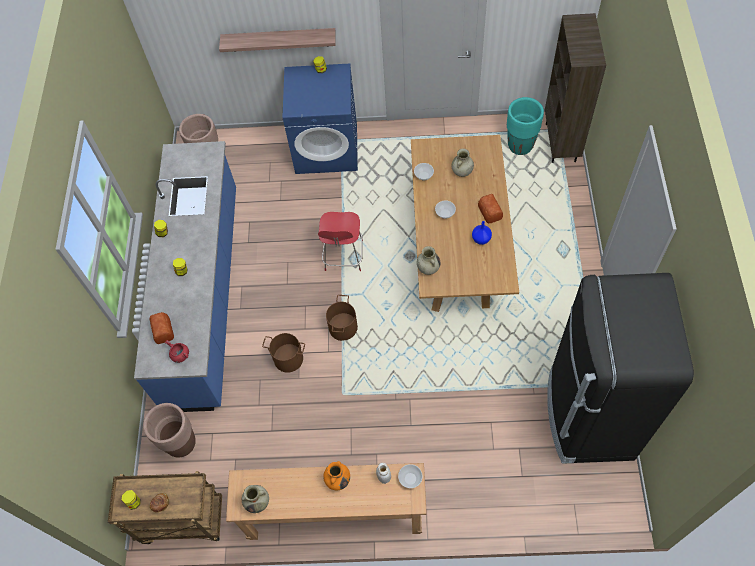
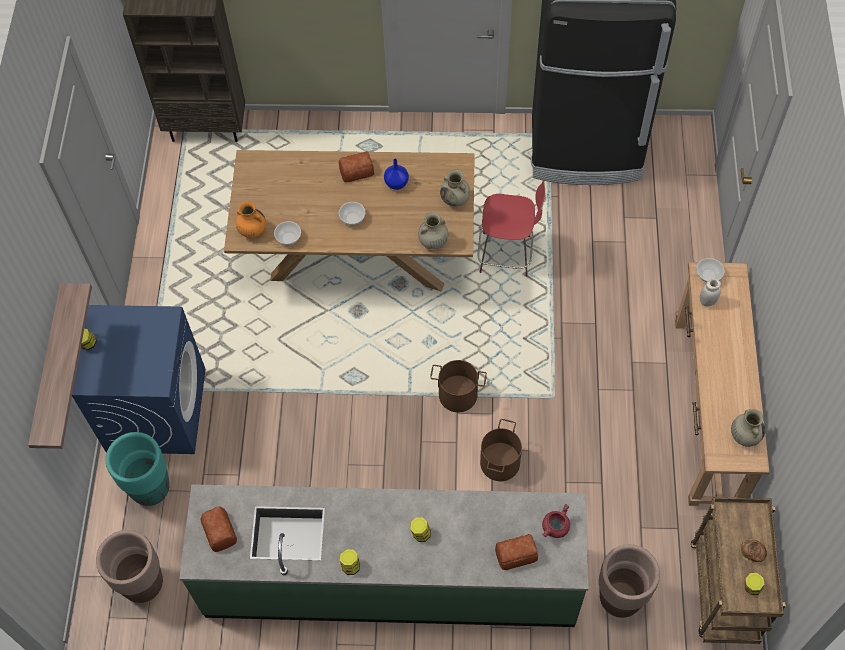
camera: 90 degrees left, 0 degrees up
blue counter [134,141,236,412] -> green counter [179,484,588,627]
red chair [318,212,363,271] -> red chair moved to [478,180,545,276]
orange vase [323,461,350,491] -> orange vase moved to [236,201,266,238]
beige vase [452,148,474,177] -> beige vase moved to [440,170,470,206]
turquoise planter [507,97,544,155] -> turquoise planter moved to [106,432,170,506]
none -> bread [200,506,237,552]

